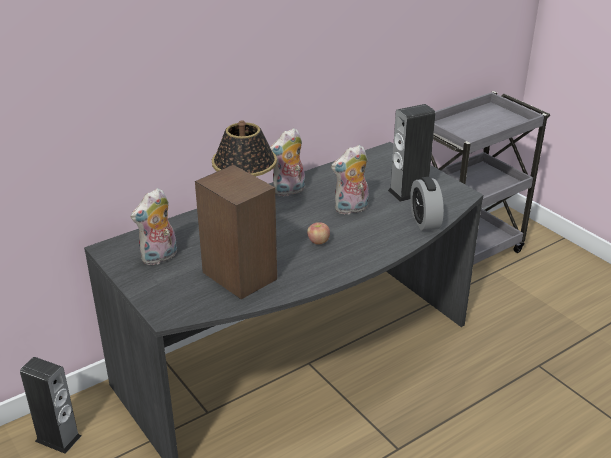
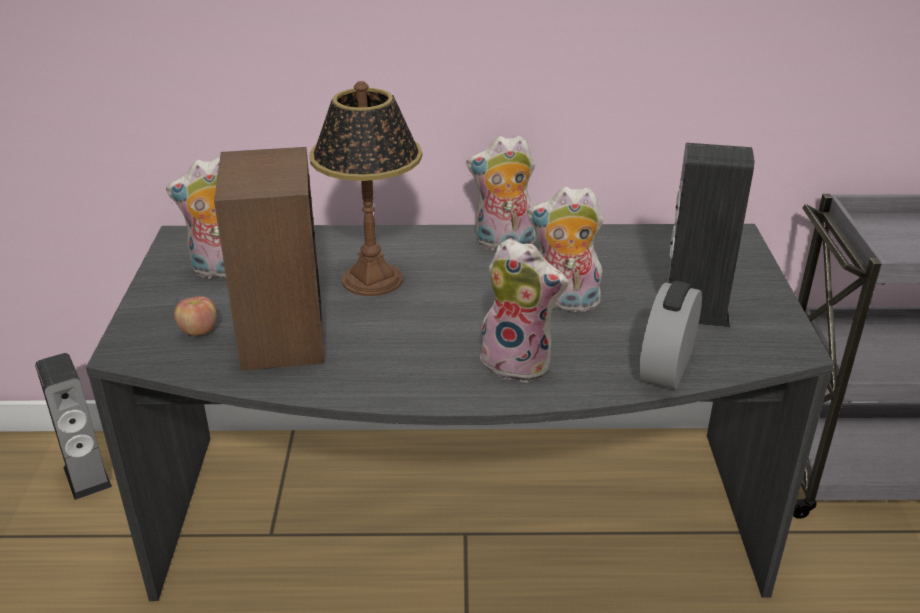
camera: 35 degrees right, 0 degrees up
apple [307,222,330,245] -> apple moved to [174,296,217,336]
none -> plush toy [480,238,568,383]

